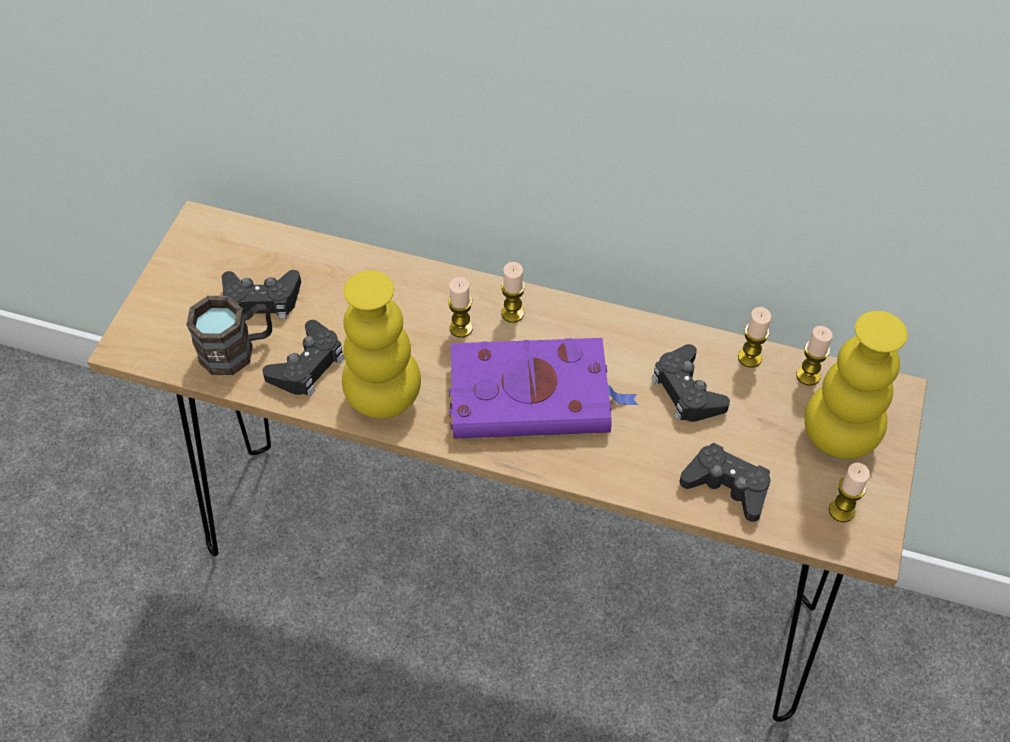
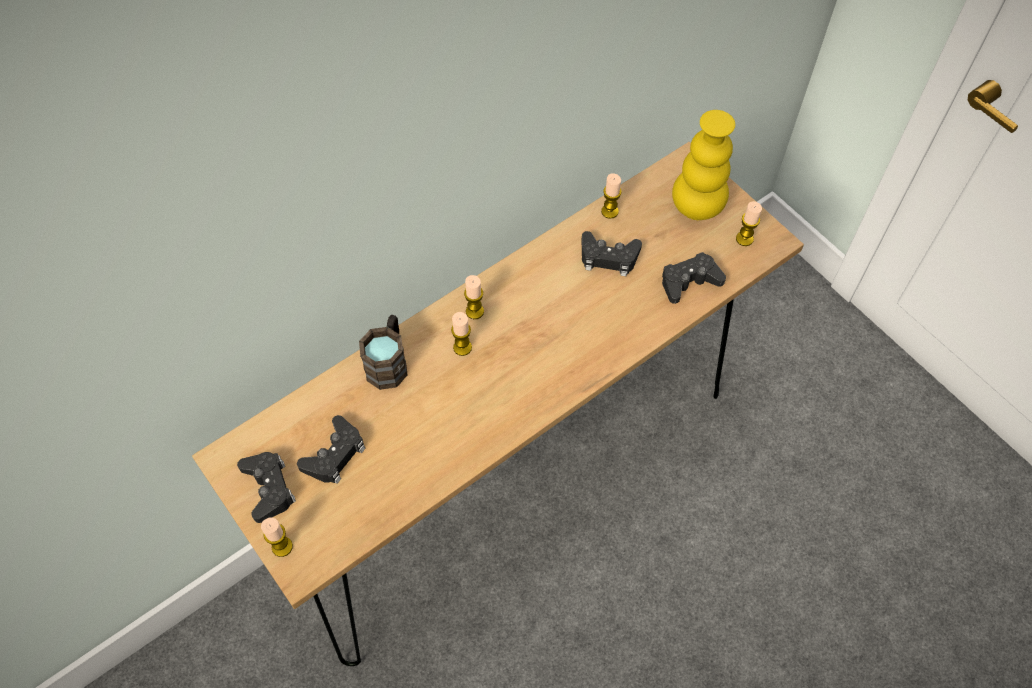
camera: 55 degrees left, 5 degrees up
brown mug [186,296,272,375] -> brown mug moved to [359,315,408,390]
black game controller [262,320,344,396] -> black game controller moved to [237,452,296,523]
yellow vase [342,270,421,418] -> none
purple book [449,338,638,439] -> none
candle [796,326,833,386] -> candle moved to [261,518,293,557]

